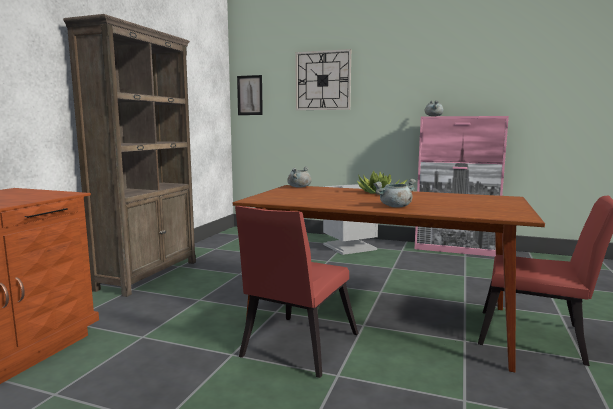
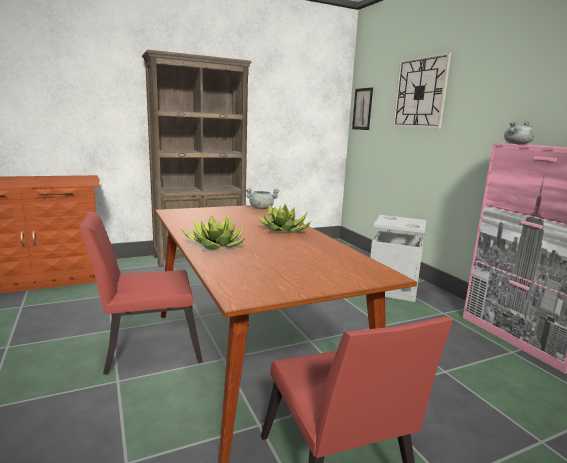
camera: 45 degrees right, 5 degrees up
grey cooking pot [373,179,416,208] -> potted plant [181,215,245,250]

